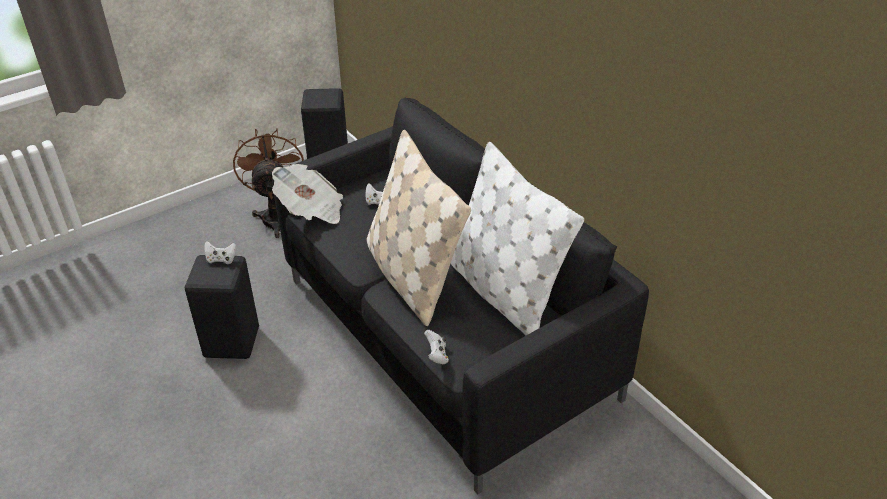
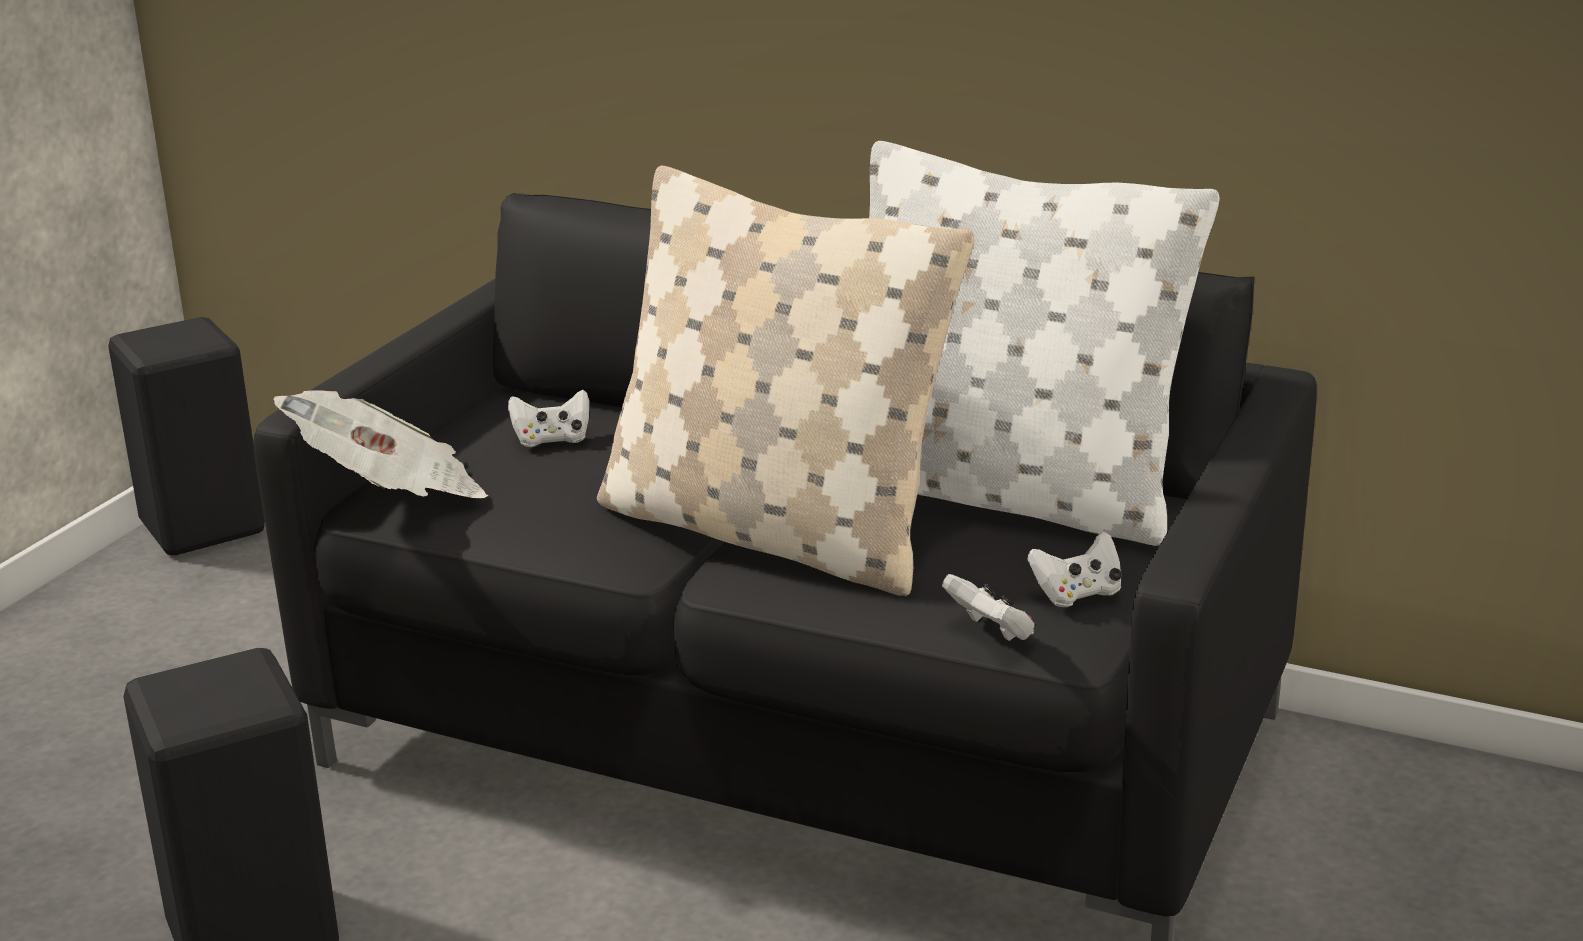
camera: 30 degrees left, 15 degrees down
white game controller [204,241,237,264] -> white game controller moved to [1027,531,1122,607]
brown fan [233,128,304,238] -> none

